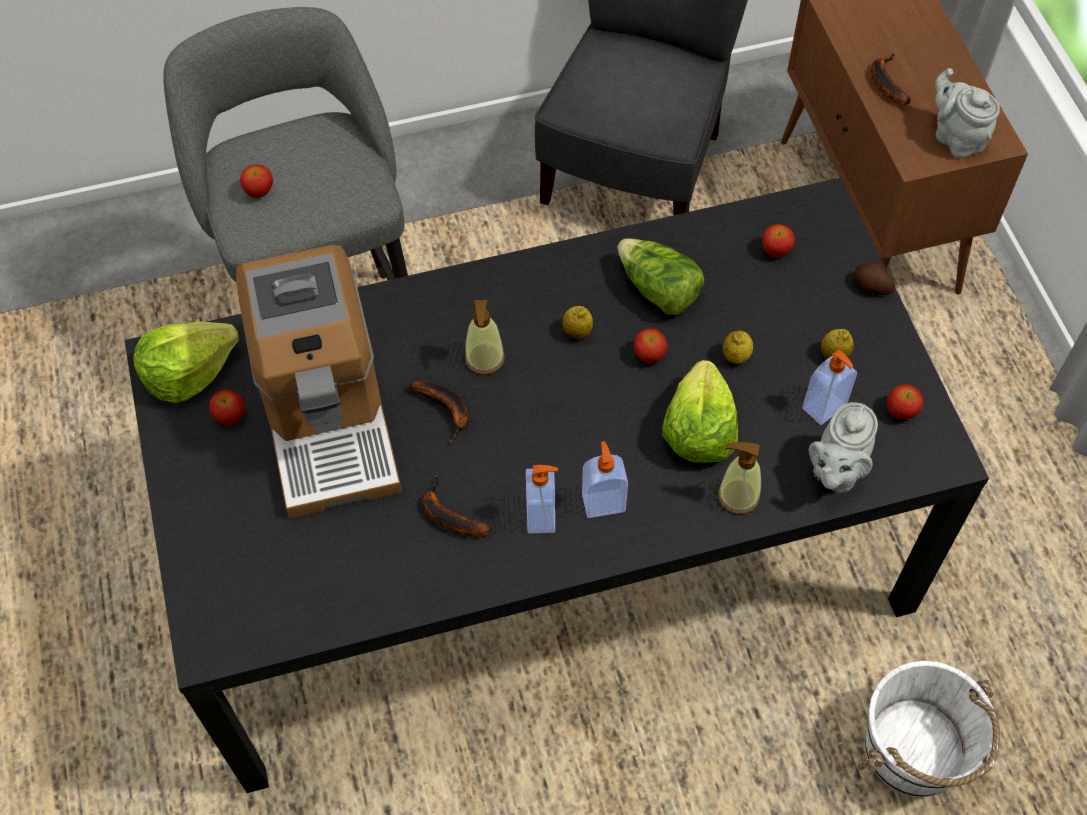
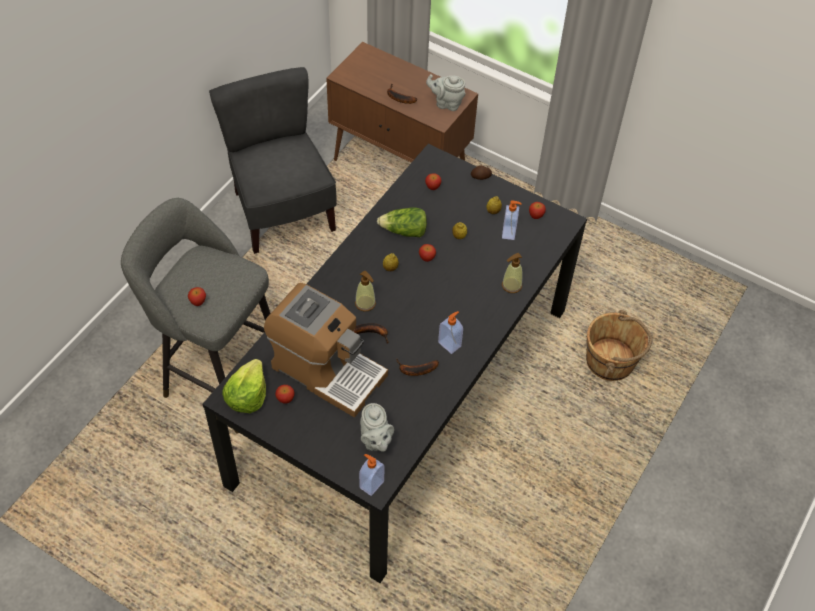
camera: 45 degrees left, 5 degrees down
soap dispenser [582,441,628,518] -> soap dispenser moved to [359,454,385,496]
lettuce [662,360,738,463] -> none
grey teapot [809,402,878,493] -> grey teapot moved to [360,403,394,452]
white bucket [857,661,1000,797] -> brown bucket [586,310,653,381]

